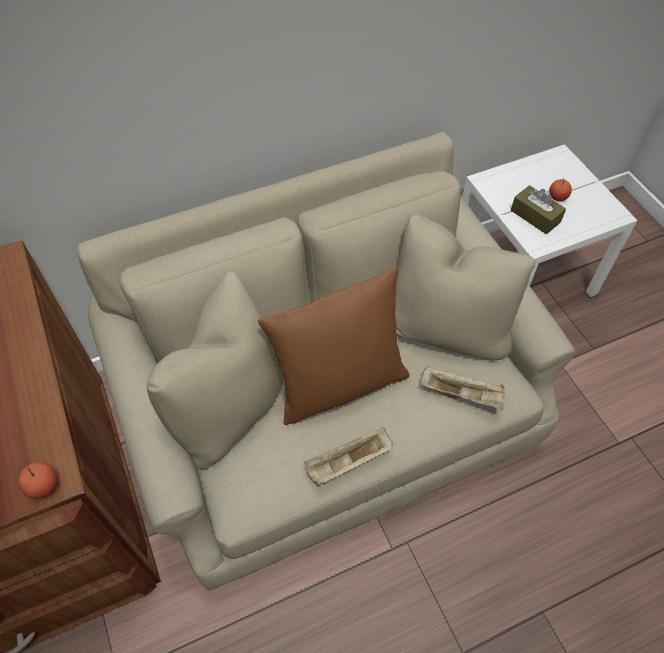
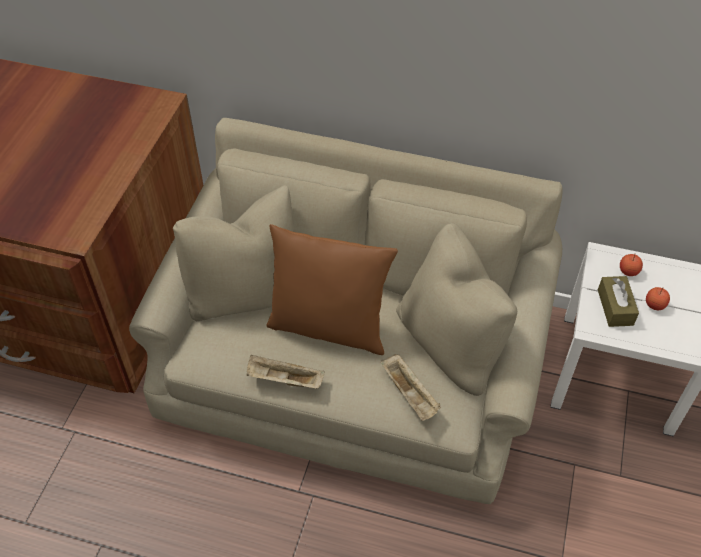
camera: 40 degrees right, 5 degrees down
apple [18,462,57,499] -> apple moved to [620,254,643,276]

